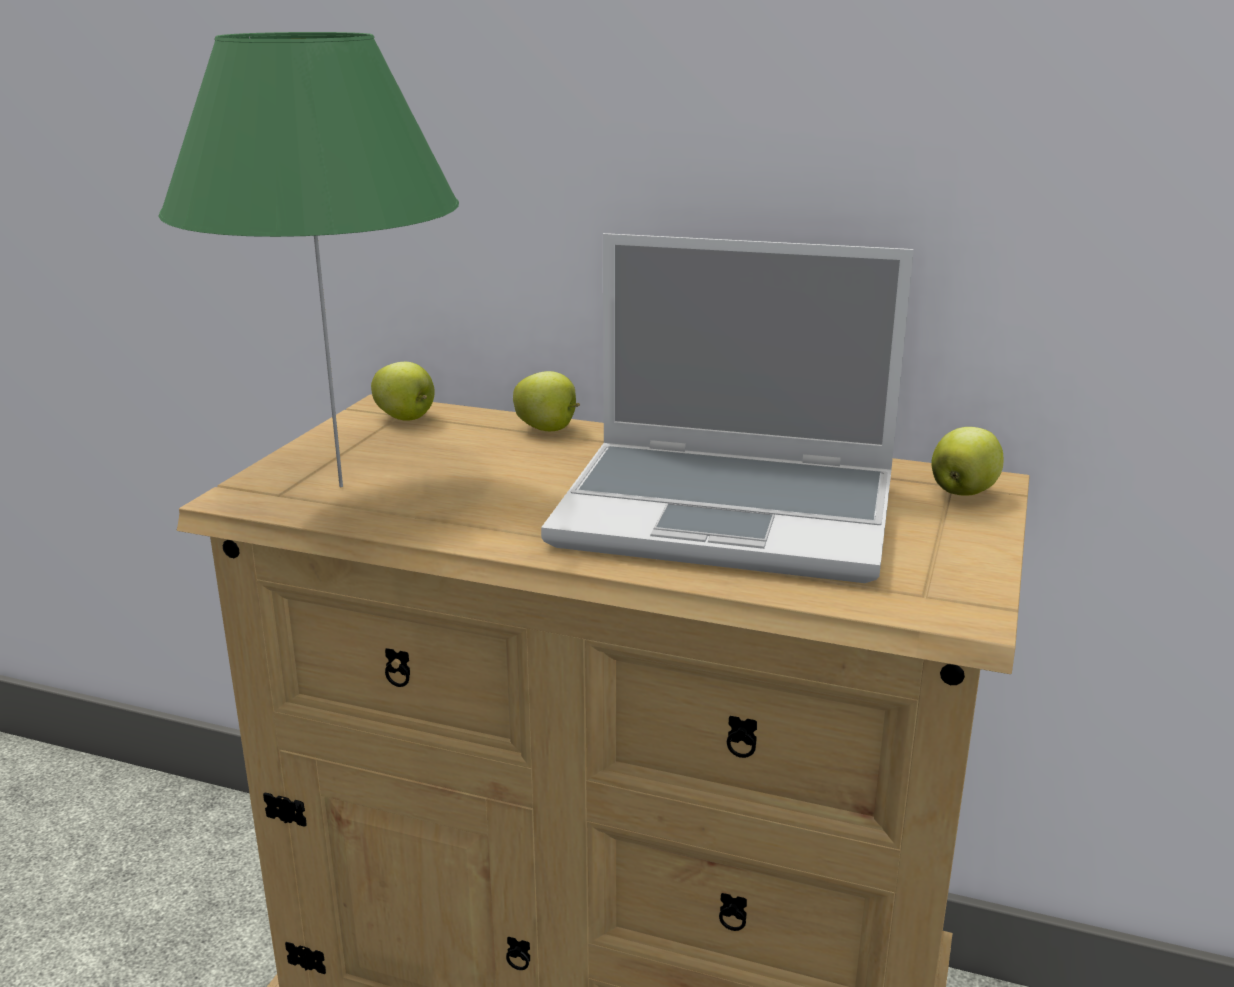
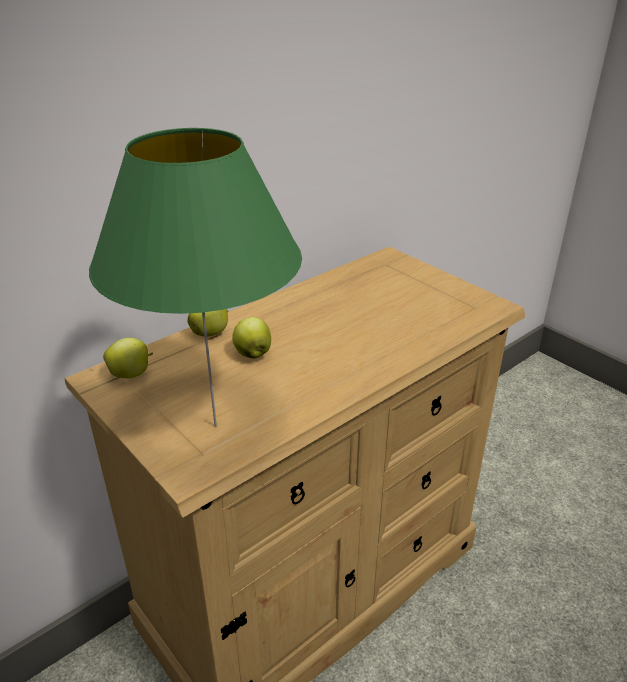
camera: 60 degrees left, 10 degrees up
laptop [541,233,914,583] -> none
apple [931,427,1003,496] -> apple moved to [232,317,271,358]

